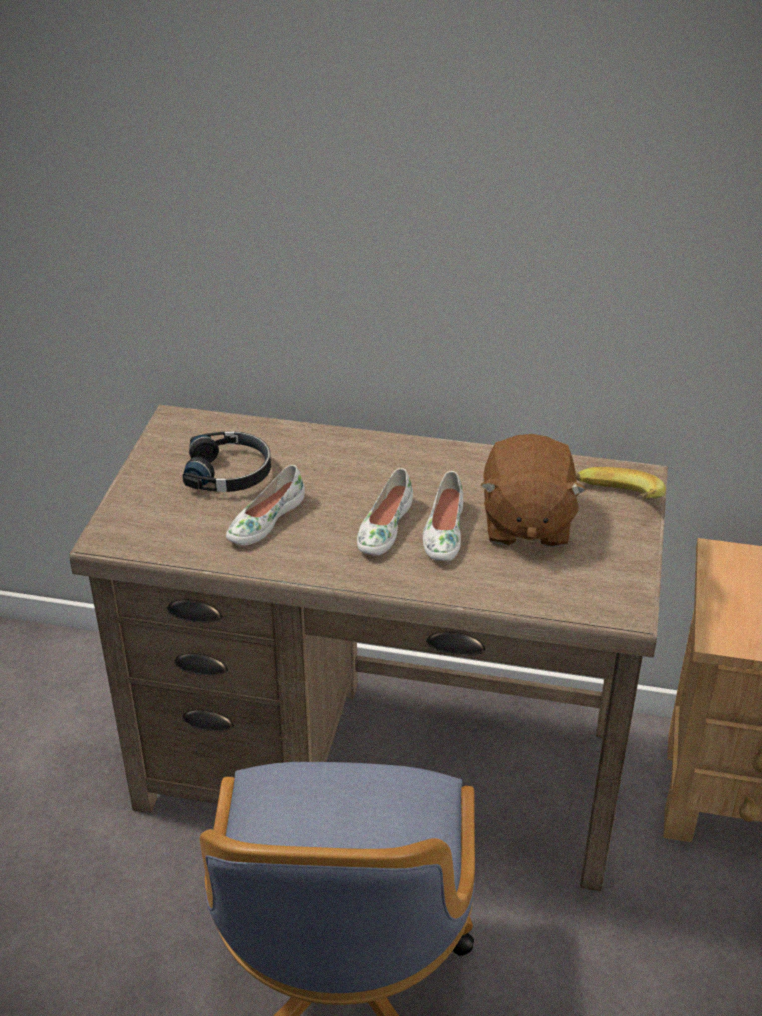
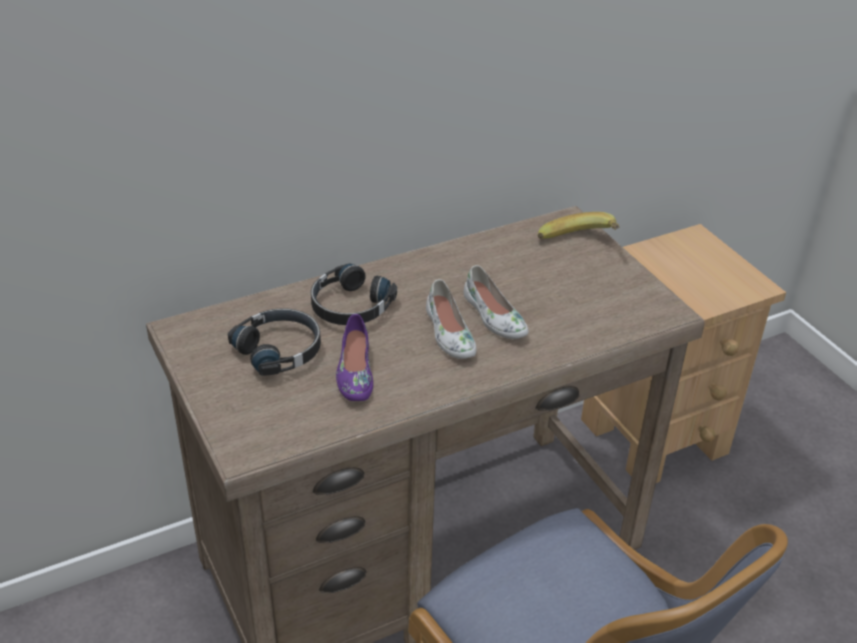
camera: 40 degrees left, 0 degrees up
white shoe [226,465,305,546] -> purple shoe [336,314,373,401]
brown plush toy [480,434,586,547] -> none
none -> black headphones [311,263,397,325]

